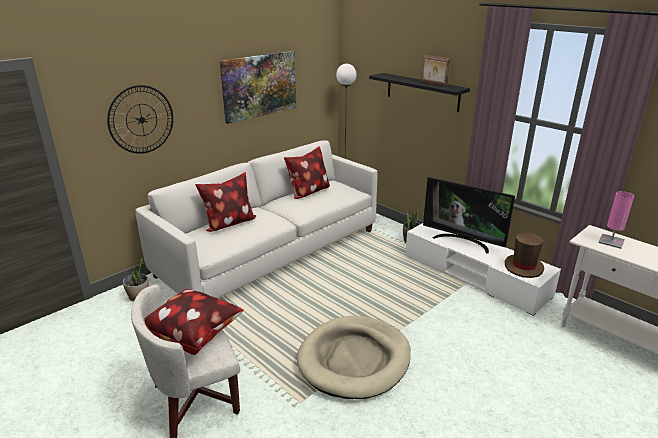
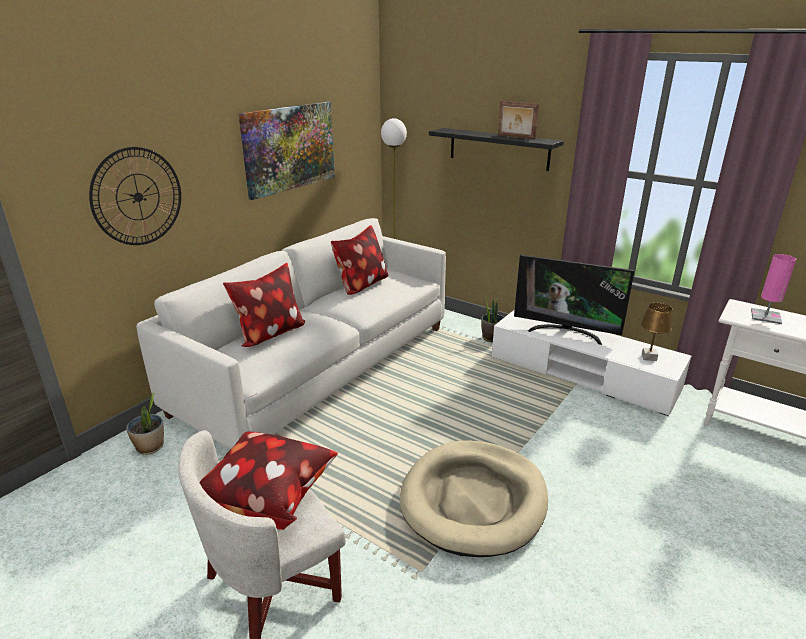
camera: 10 degrees left, 0 degrees up
brown hat [505,233,544,278] -> brown table lamp [640,303,673,361]

